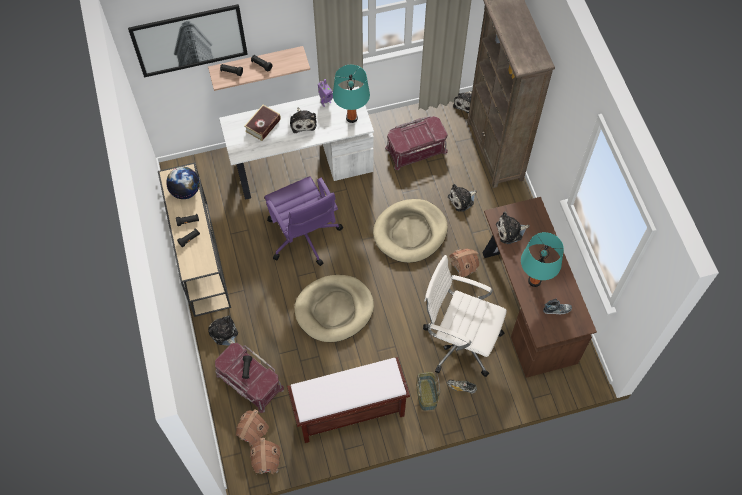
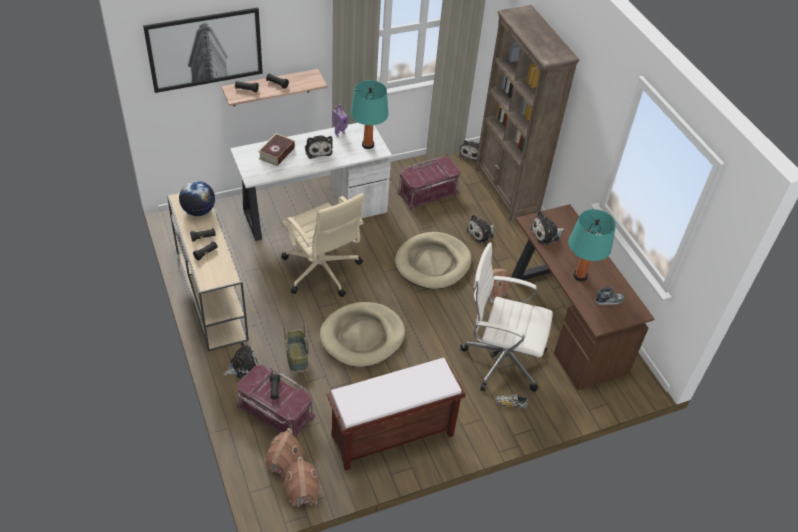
camera: 10 degrees left, 15 degrees down
plush toy [208,315,238,346] -> plush toy turned 105 degrees clockwise [223,342,258,378]
purple office chair [264,176,343,266] -> beige office chair [281,193,365,297]
basket [417,372,440,411] -> basket moved to [284,323,309,371]

